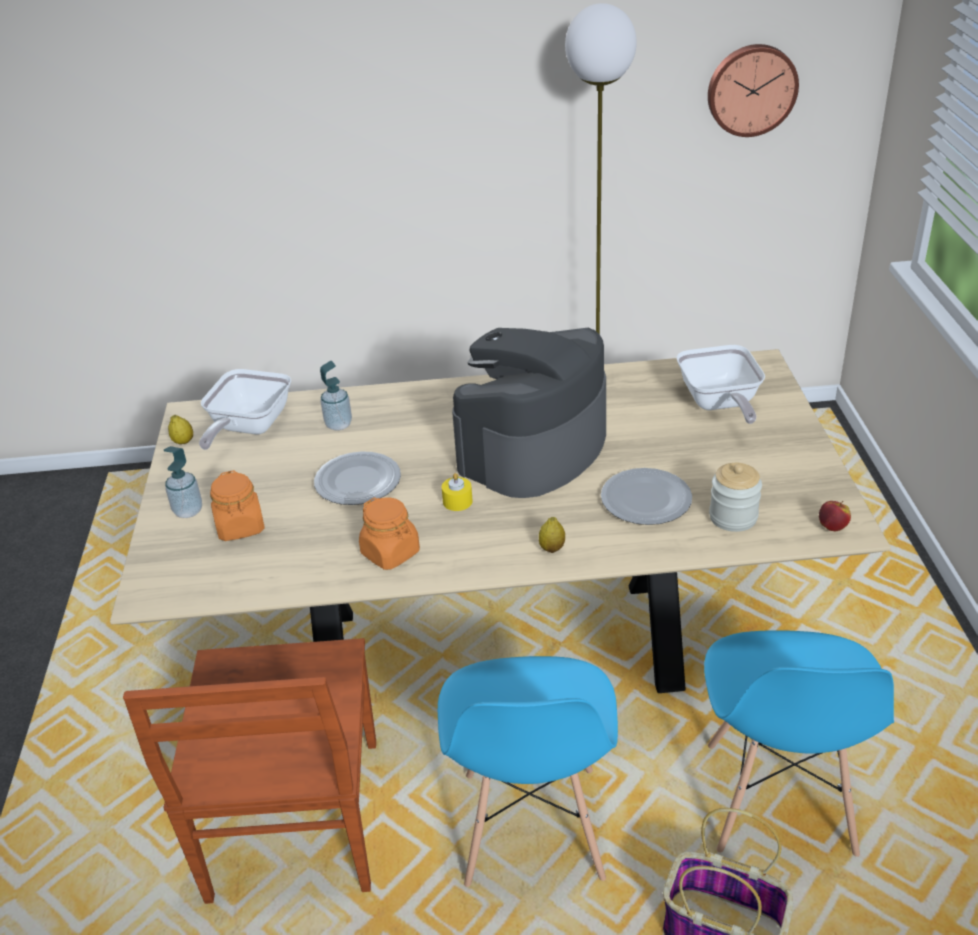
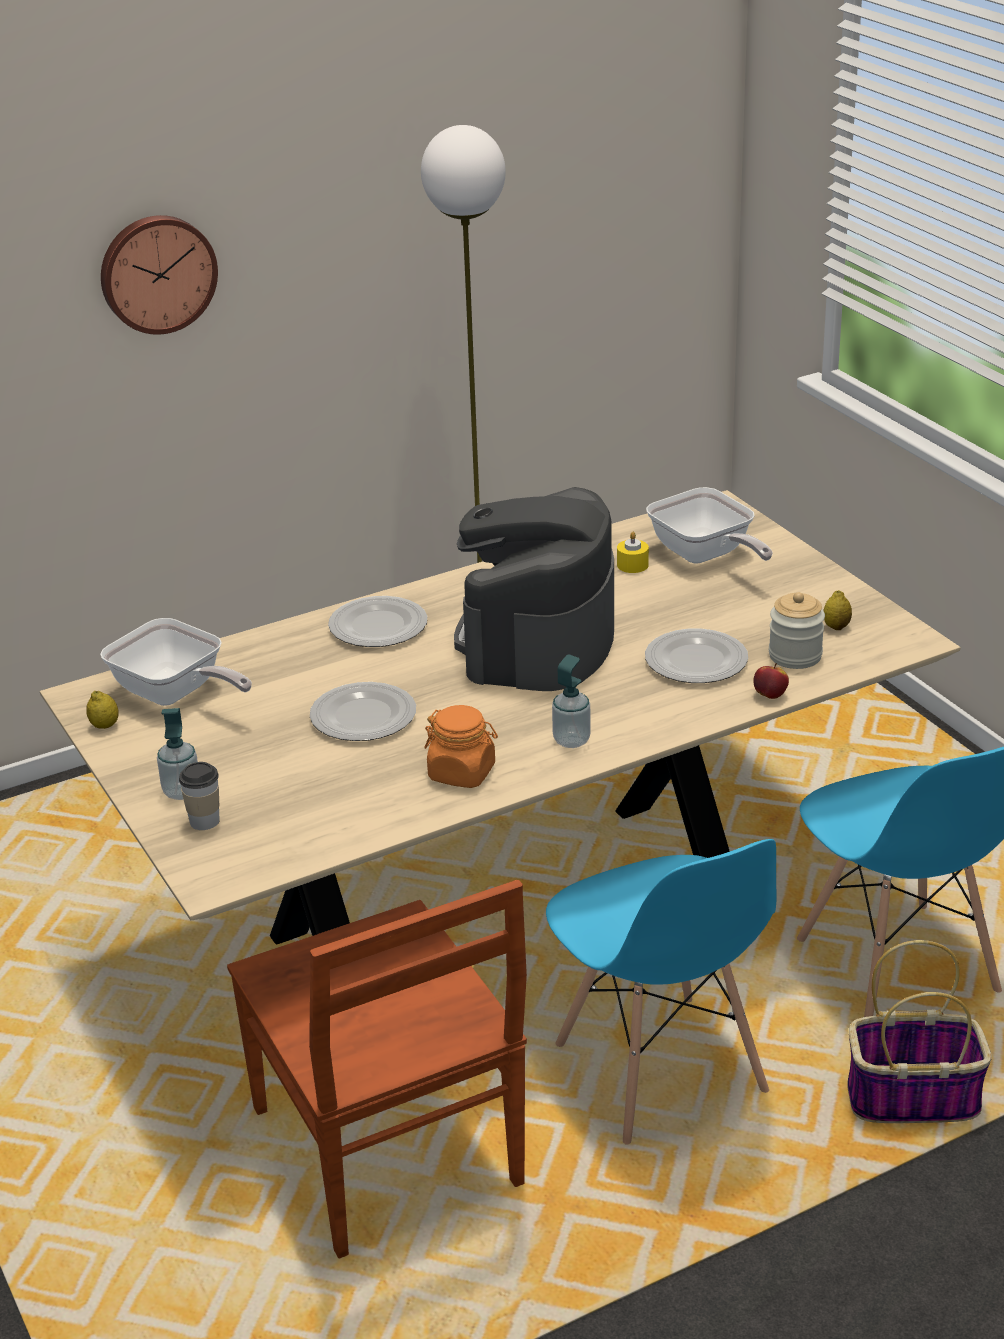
camera: 25 degrees left, 5 degrees down
frying pan [199,369,291,450] -> frying pan turned 45 degrees counterclockwise [100,618,252,706]
orange jar [210,470,265,541] -> none
soap dispenser [320,361,352,430] -> soap dispenser moved to [552,654,591,748]
yellow candle [442,473,473,511] -> yellow candle moved to [617,532,649,573]
lemon [539,517,565,553] -> lemon moved to [824,590,852,630]
wall clock [708,44,799,137] -> wall clock moved to [101,215,218,335]
apple [819,501,851,531] -> apple moved to [753,663,789,699]
none -> cup [179,762,220,830]
none -> plate [328,596,427,647]

